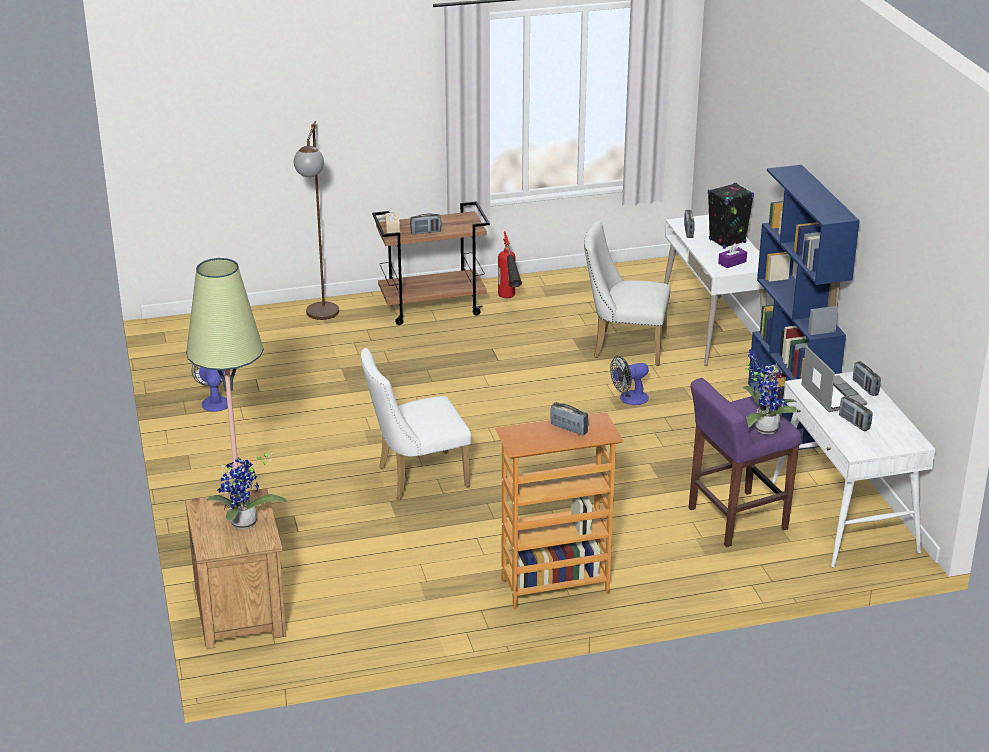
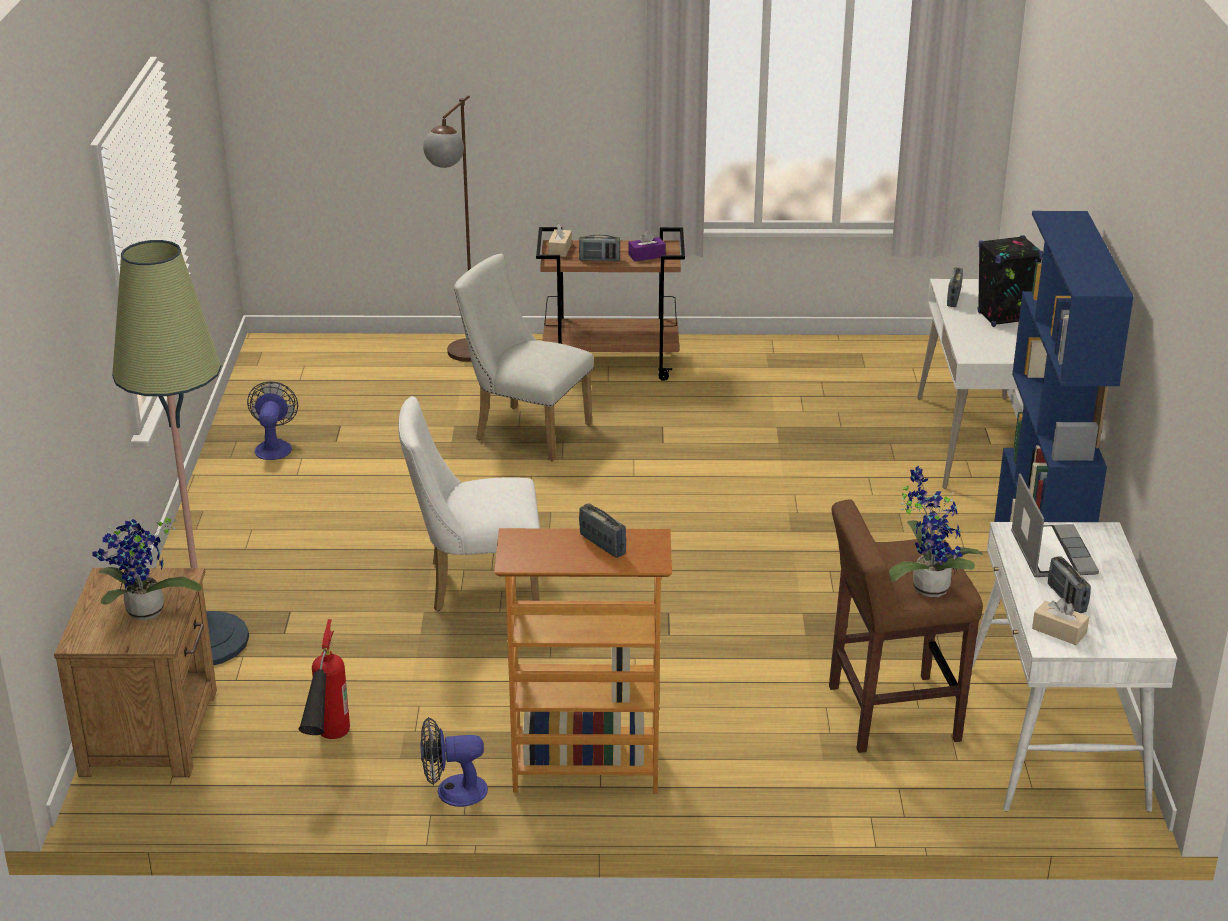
camera: 15 degrees right, 0 degrees up
fire extinguisher [498,231,522,298] -> fire extinguisher moved to [299,619,350,739]
white chair [584,221,671,366] -> white chair moved to [454,254,594,461]
fan [610,356,649,405] -> fan moved to [420,717,488,807]
purple stool [689,378,801,547] -> brown stool [829,499,983,753]
purple tissue box [718,243,747,268] -> purple tissue box moved to [628,230,666,261]
radio [853,361,881,396] -> none
none -> beige tissue box [1032,598,1089,645]

